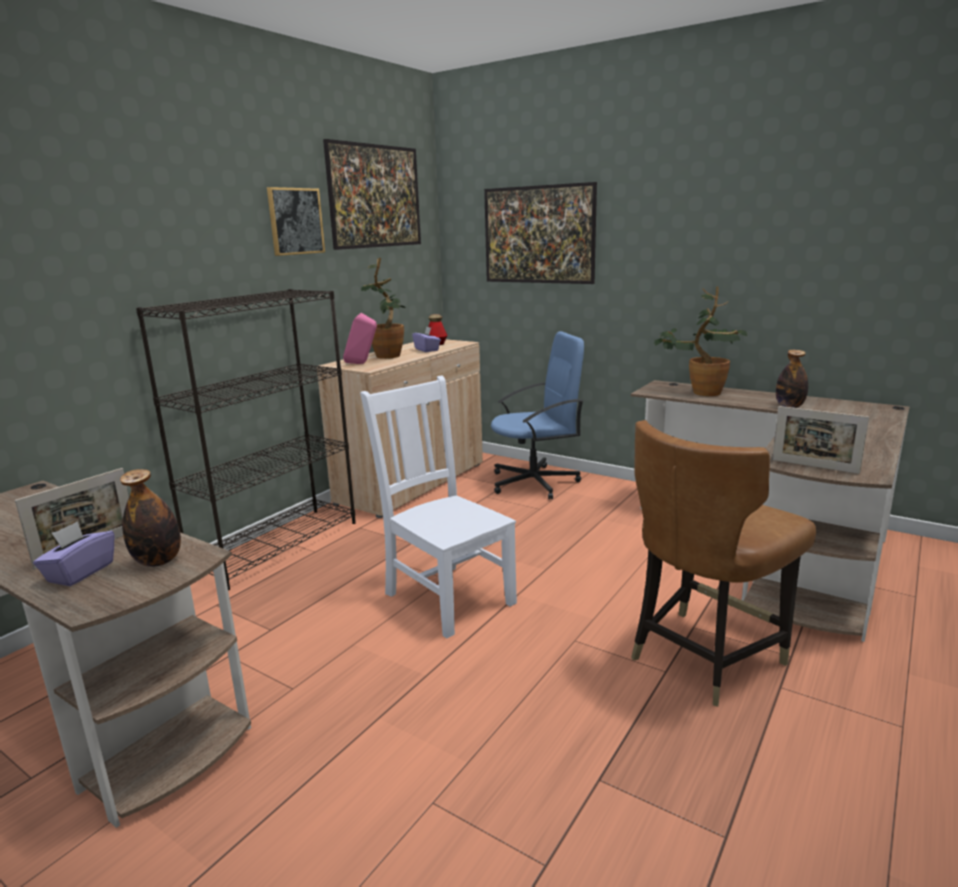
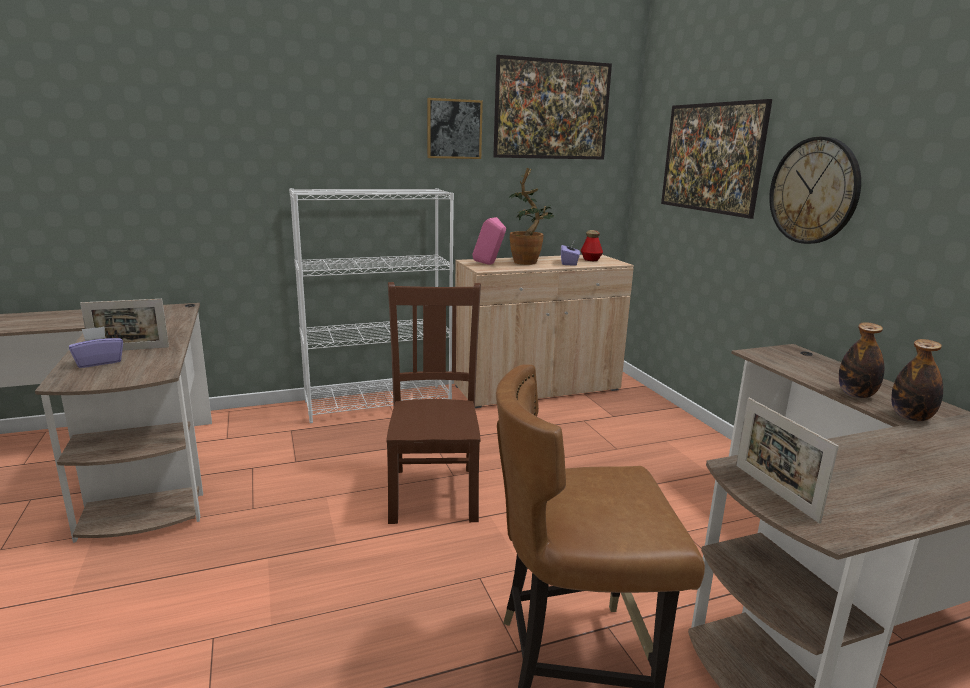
camera: 35 degrees right, 0 degrees up
bottle [120,469,181,567] -> bottle moved to [839,322,884,398]
black bookcase [136,289,356,590] -> white bookcase [289,188,454,423]
white chair [360,375,517,639] -> brown chair [386,282,481,524]
blue office chair [491,331,584,499] -> none
potted plant [653,286,748,396] -> none
none -> wall clock [769,137,861,244]

